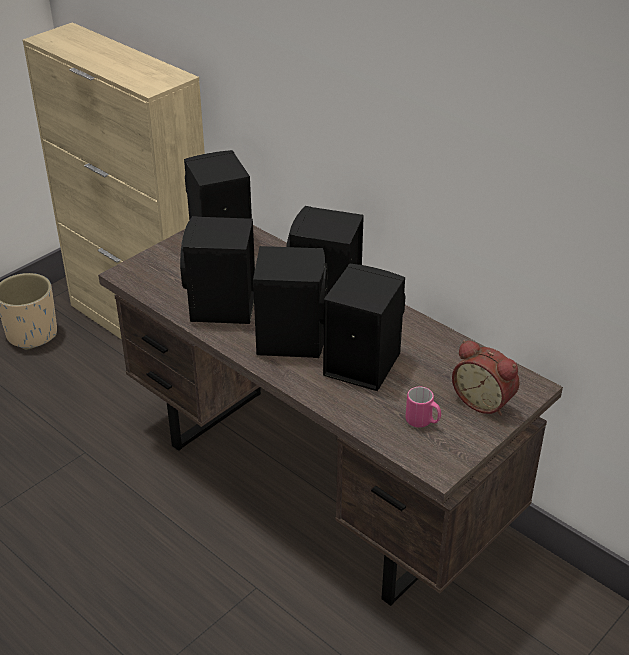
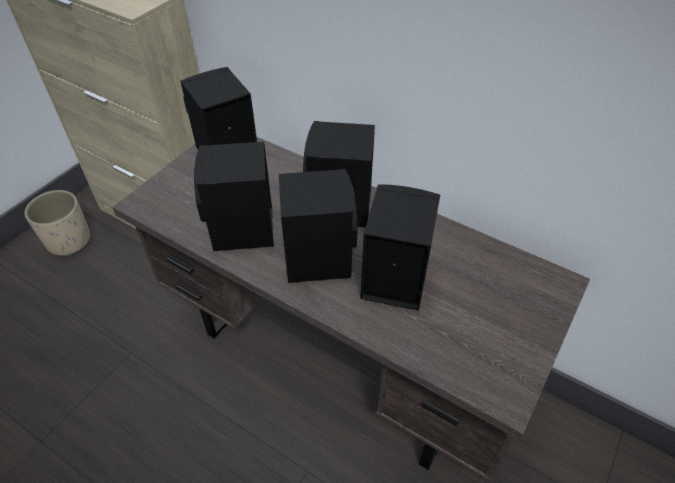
camera: 10 degrees left, 10 degrees up
pink mug [405,386,441,428] -> none
alarm clock [452,340,519,416] -> none

